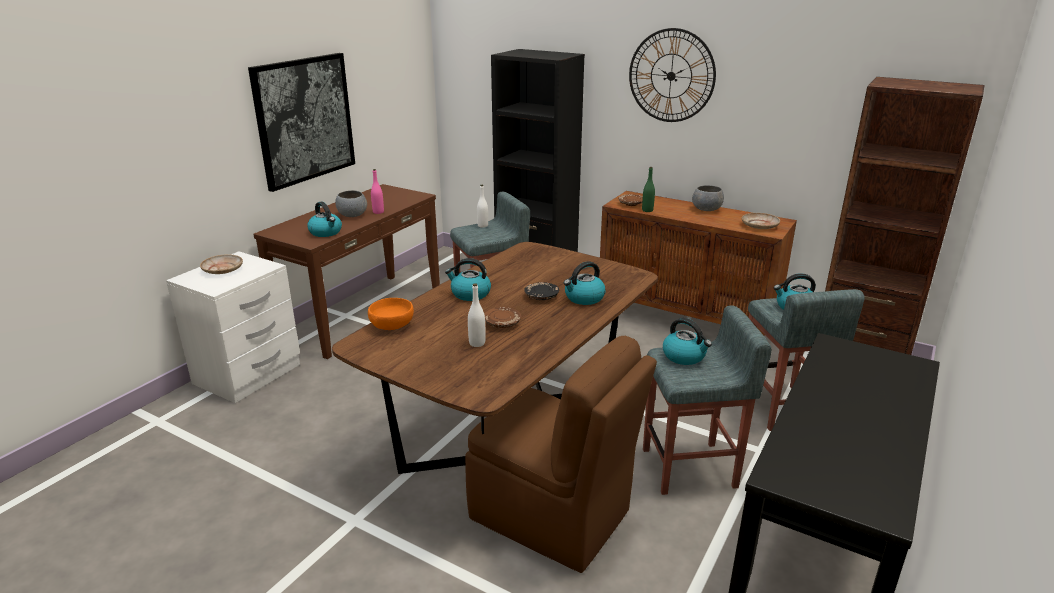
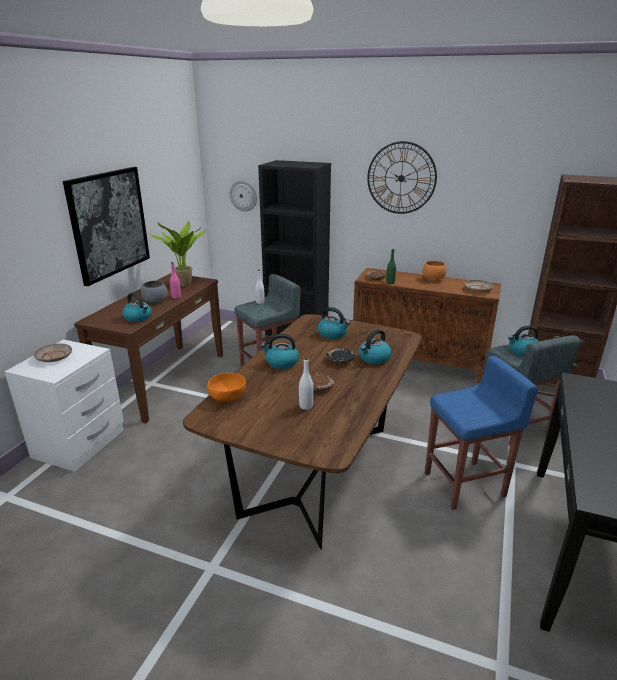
camera: 10 degrees left, 0 degrees up
brown chair [465,336,657,573] -> none
grey stool [643,305,772,495] -> blue stool [425,356,538,510]
kettle [663,318,712,365] -> kettle moved to [318,307,350,339]
grey bowl [692,185,724,211] -> orange bowl [422,261,446,281]
none -> potted plant [149,221,206,287]
none -> wall clock [230,180,257,211]

